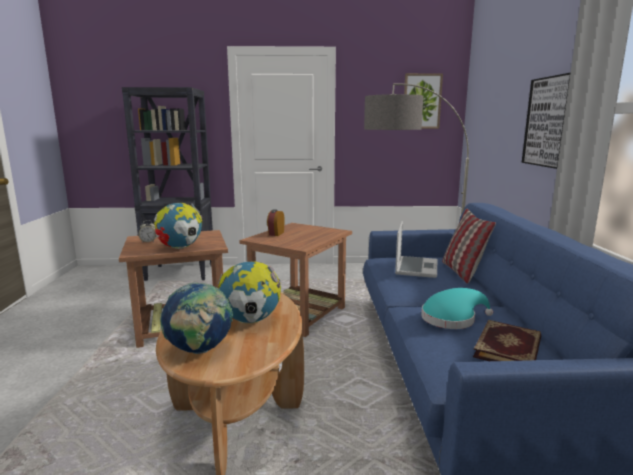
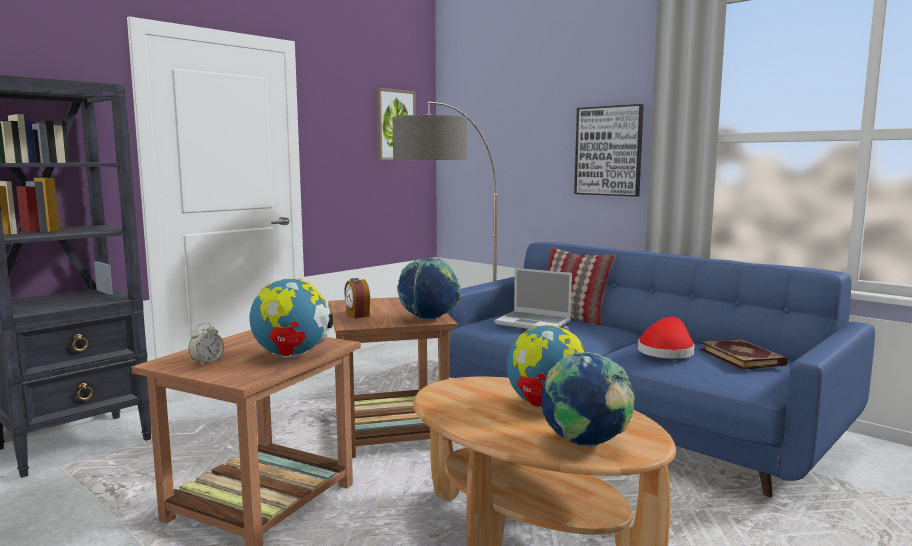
camera: 45 degrees left, 5 degrees down
laptop [395,221,437,278] -> laptop turned 150 degrees clockwise [495,268,572,329]
turquoise hat [421,288,493,329] -> red hat [638,317,695,359]
none -> globe [397,257,460,320]

